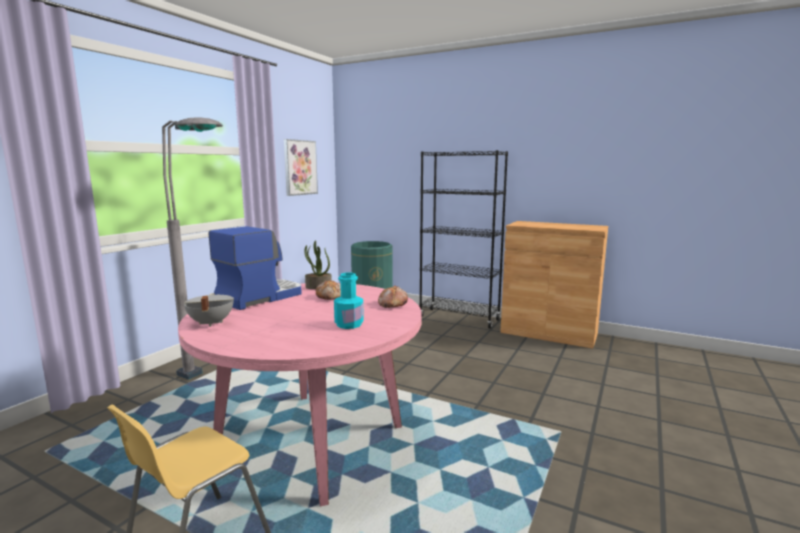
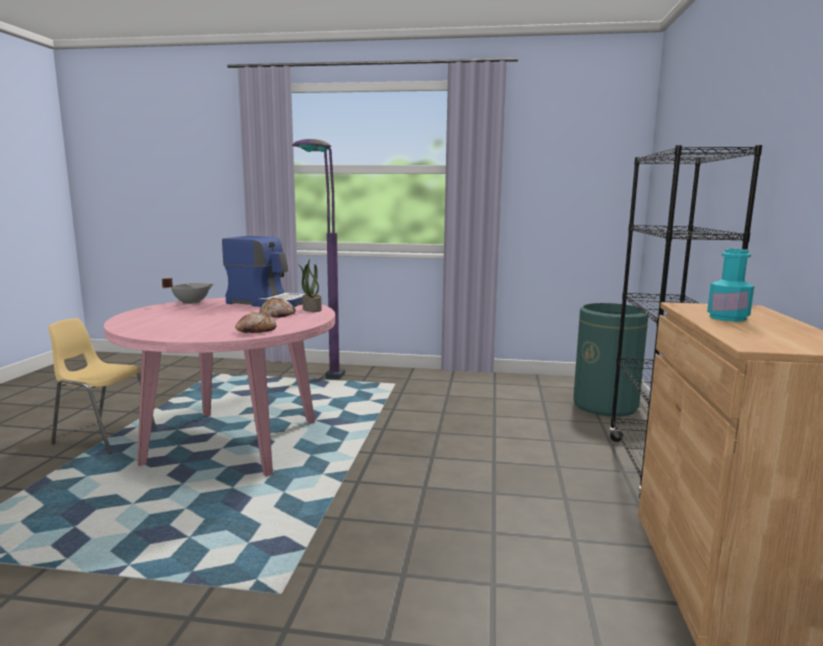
camera: 70 degrees right, 0 degrees up
grey floor lamp [162,117,223,380] -> purple floor lamp [292,139,345,379]
picture [284,139,318,196] -> none
turquoise bottle [334,272,364,329] -> turquoise bottle moved to [707,249,754,322]

